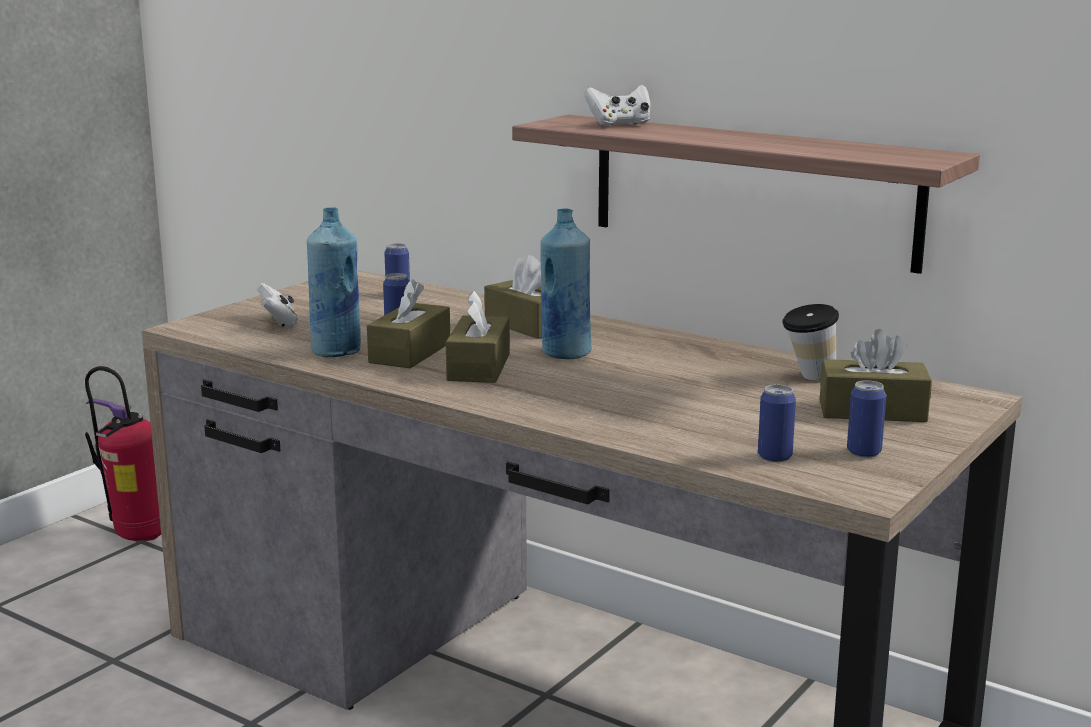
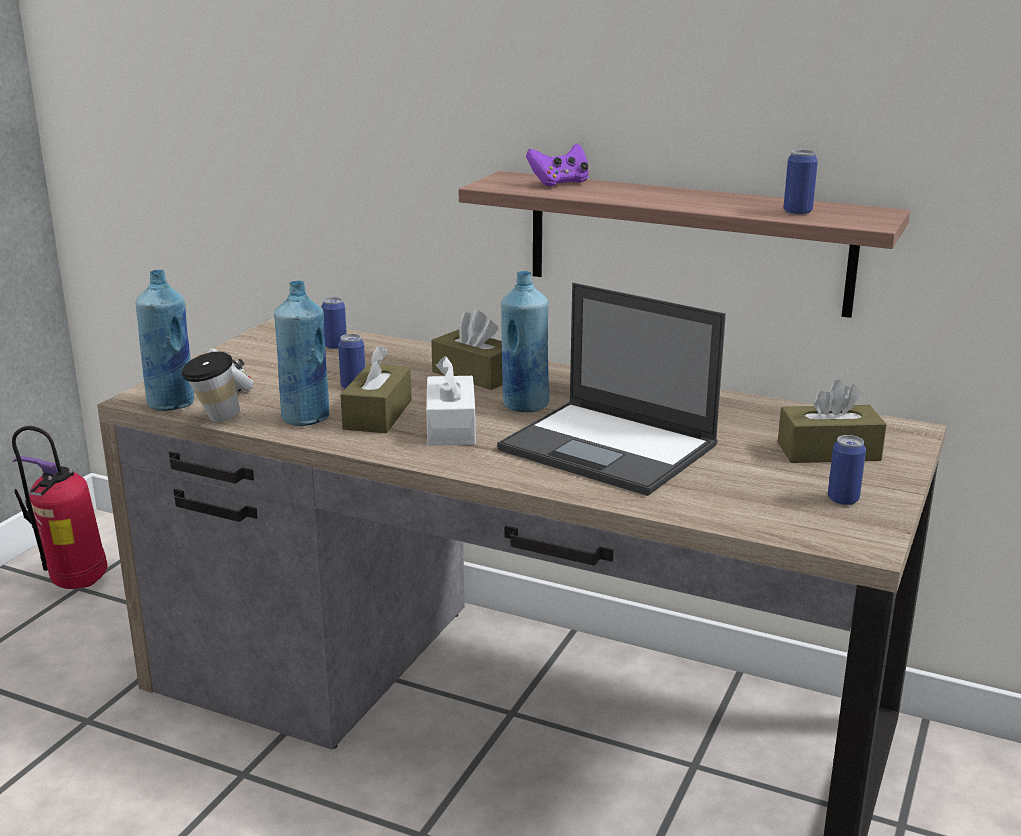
camera: 10 degrees left, 5 degrees up
brown tissue box [446,290,510,383] -> white tissue box [426,356,476,446]
white game controller [584,85,650,126] -> purple game controller [526,144,589,186]
can [758,384,796,462] -> can moved to [784,150,818,215]
cup [782,304,839,380] -> cup moved to [182,352,240,422]
none -> blue bottle [136,270,194,411]
none -> laptop [497,283,726,496]

